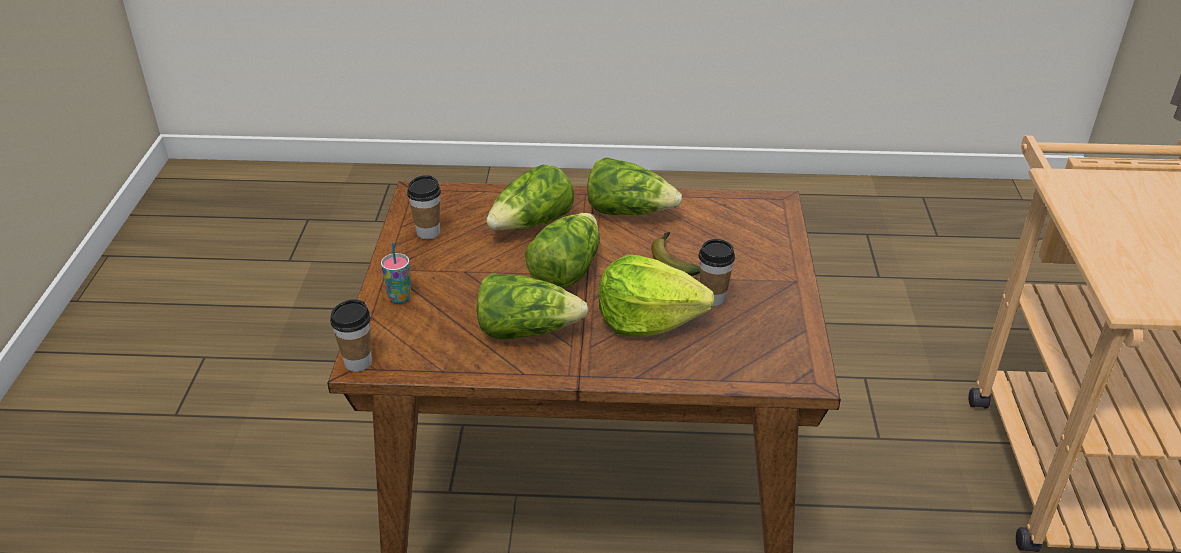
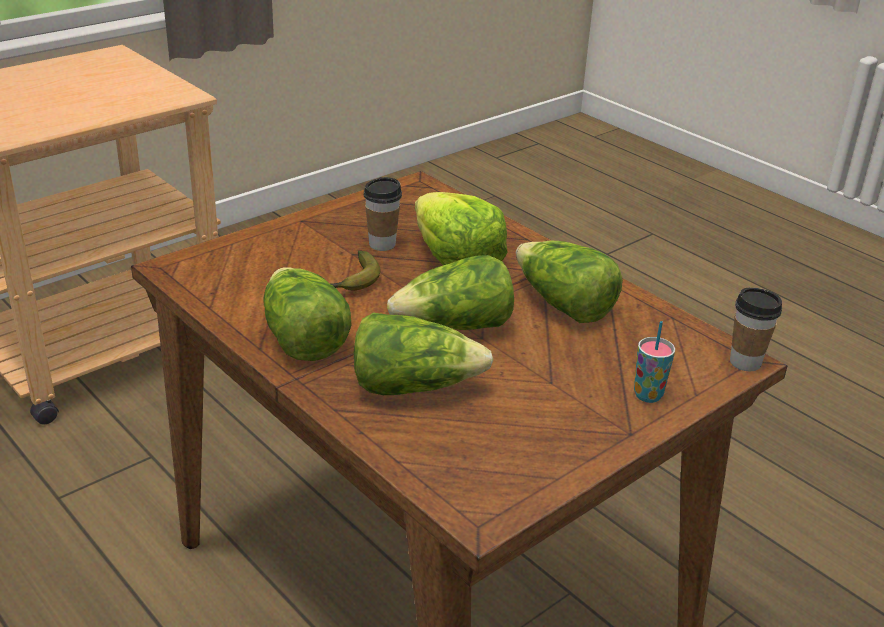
camera: 135 degrees left, 5 degrees down
cup [407,175,441,239] -> none

